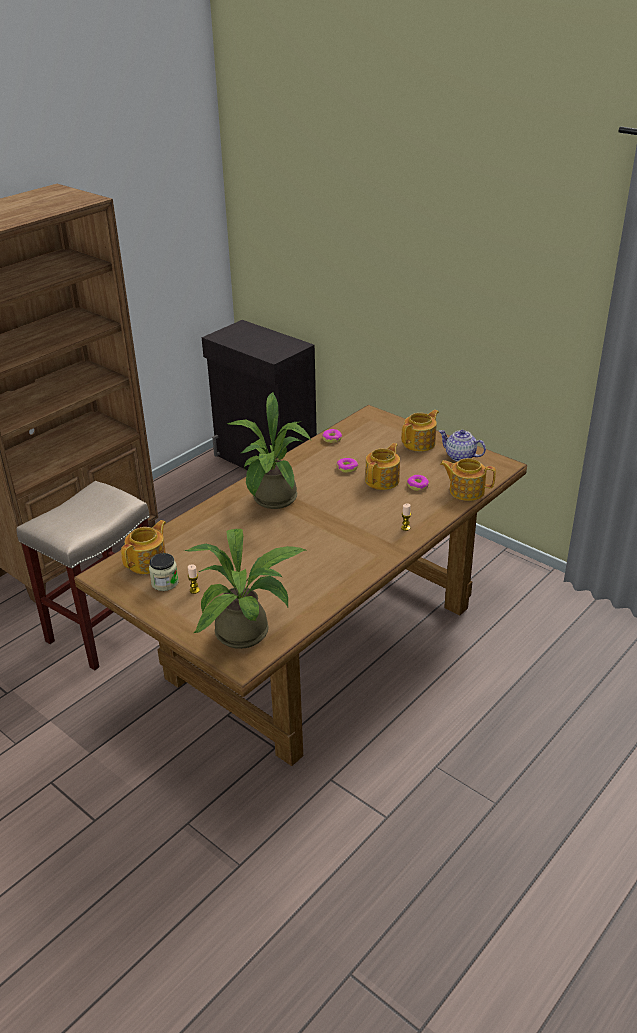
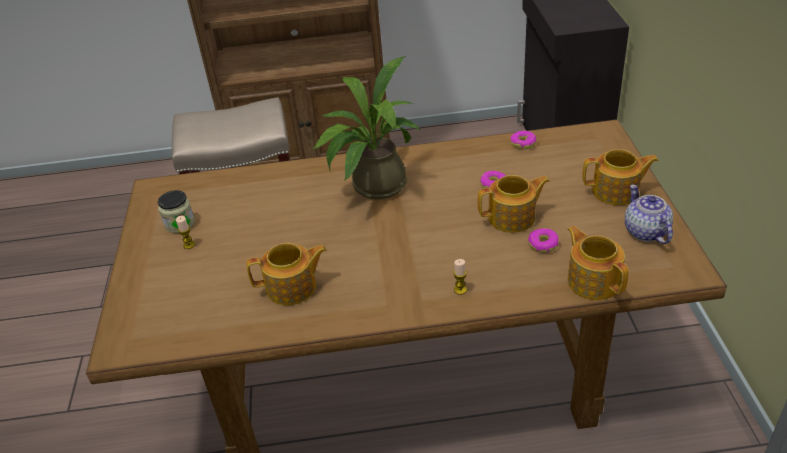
camera: 45 degrees right, 5 degrees up
teapot [121,520,166,574] -> teapot moved to [246,243,327,305]
potted plant [184,529,308,649] -> none

